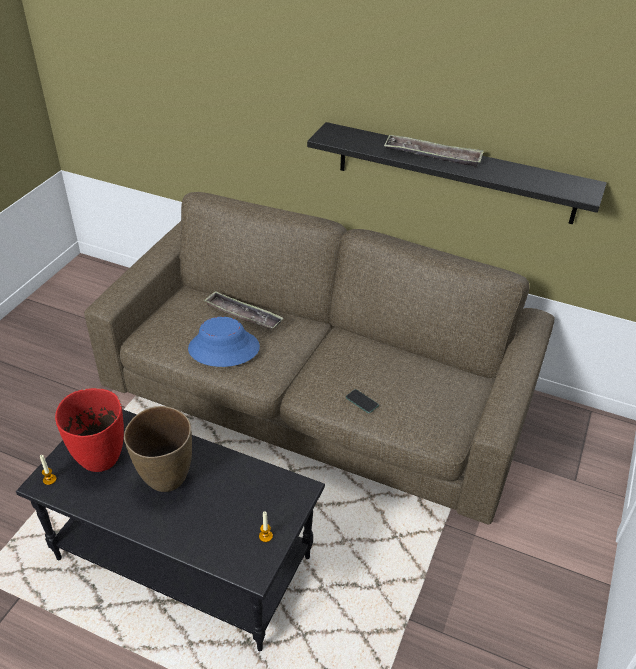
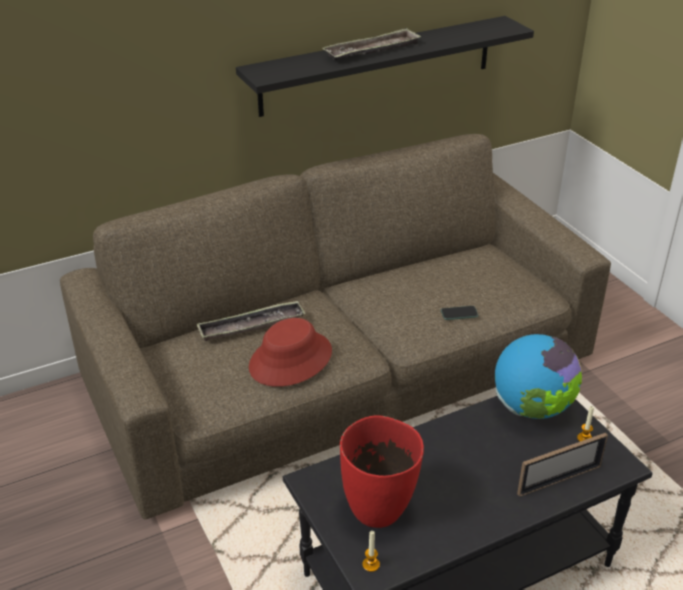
camera: 50 degrees left, 5 degrees down
brown vase [124,406,192,492] -> none
blue hat [188,317,260,367] -> red hat [249,318,332,387]
none -> globe [495,334,582,419]
none -> picture frame [517,433,608,497]

